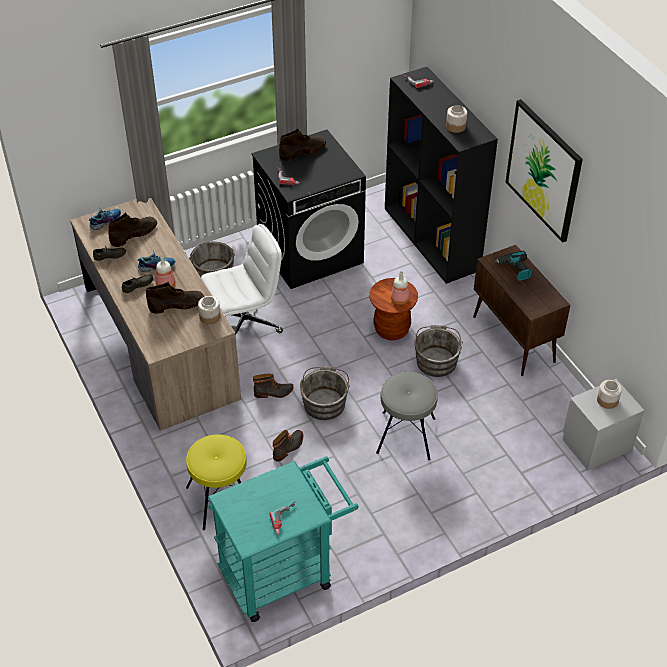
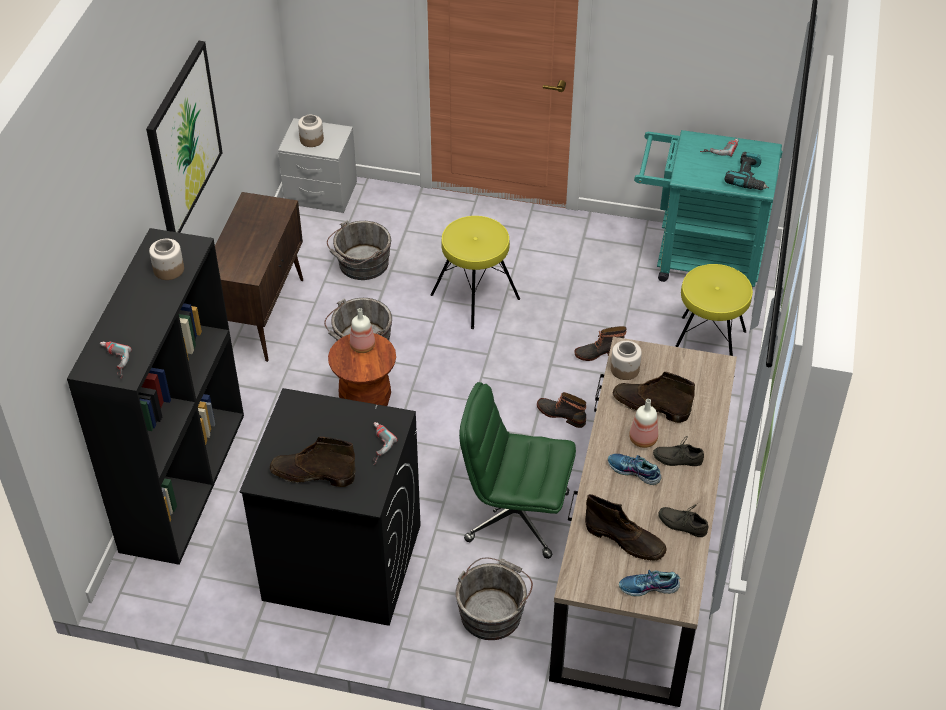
camera: 140 degrees left, 0 degrees up
brown boot [108,212,157,247] -> brown boot turned 150 degrees counterclockwise [585,494,667,561]
white office chair [201,224,283,334] -> green office chair [459,382,576,559]
grey bucket [300,366,350,420] -> grey bucket moved to [327,220,391,280]
grey stool [376,372,438,460] -> yellow stool [431,216,520,329]
power drill [494,251,532,281] -> power drill moved to [725,152,769,190]

